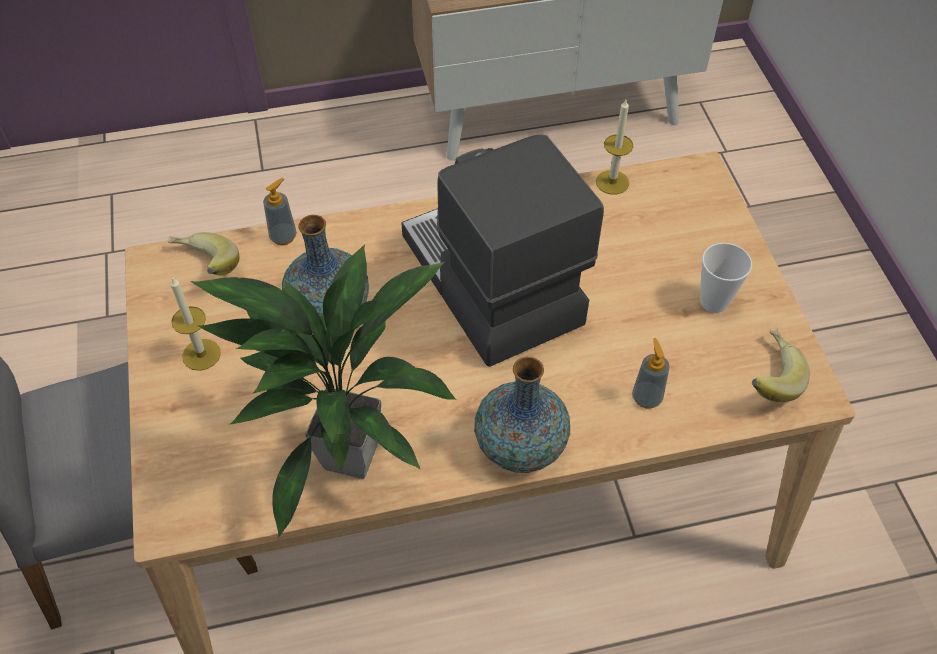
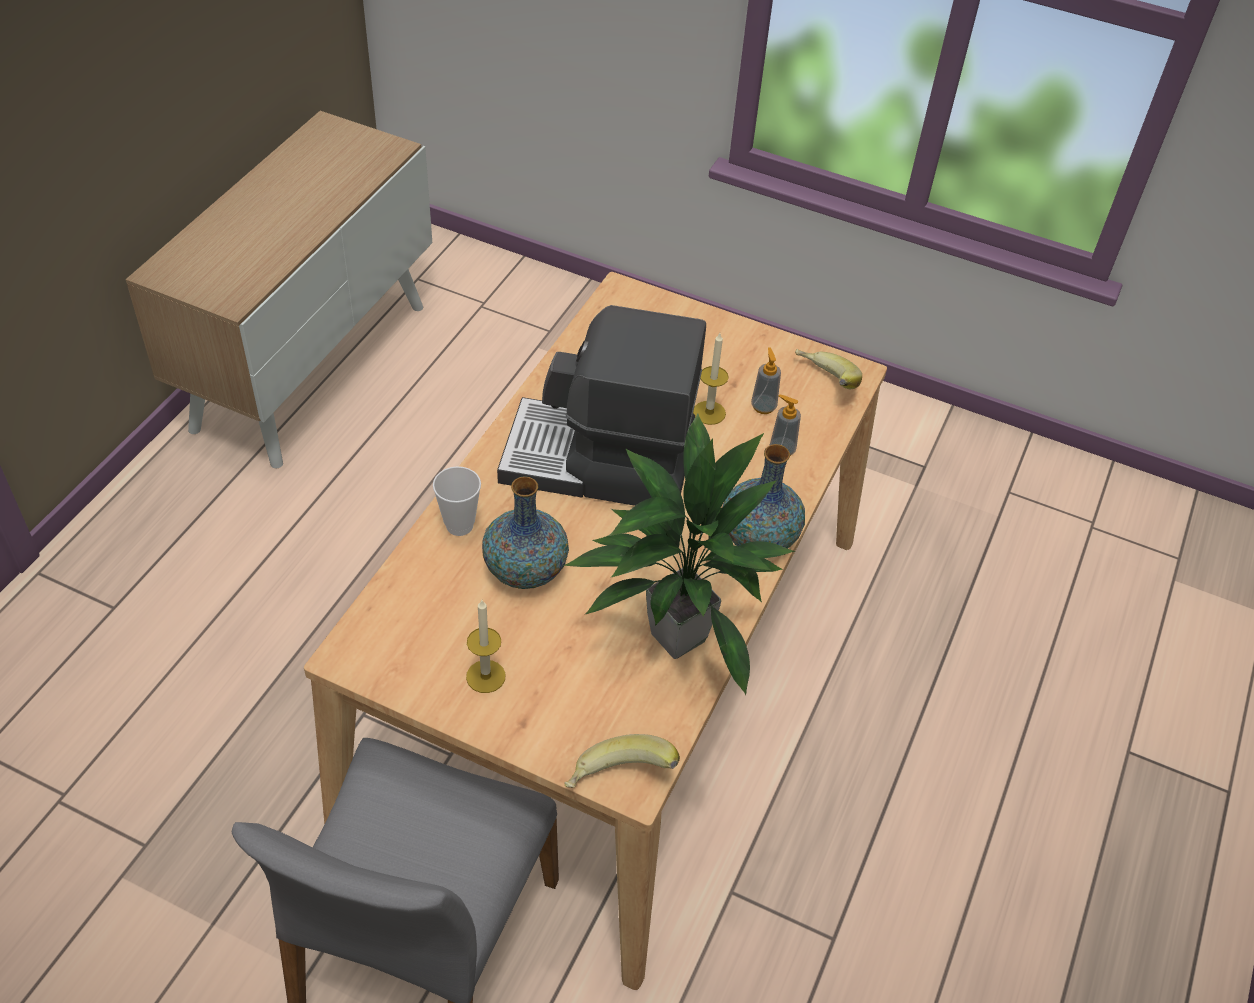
camera: 55 degrees left, 5 degrees down
banana [168,232,240,276] -> banana moved to [565,734,680,788]
soap dispenser [263,178,297,245] -> soap dispenser moved to [751,347,781,414]
candle [596,100,633,195] -> candle moved to [693,333,729,425]
cup [700,243,752,313] -> cup moved to [433,466,481,536]

